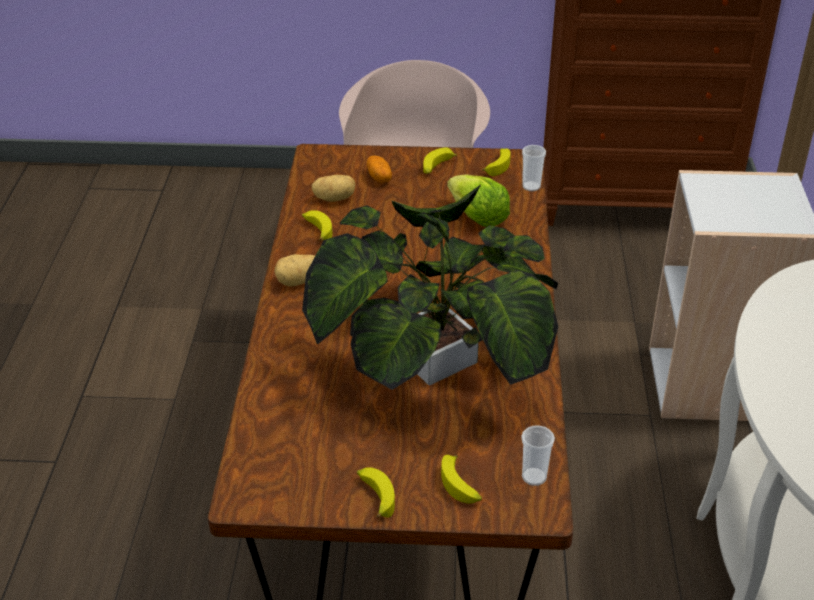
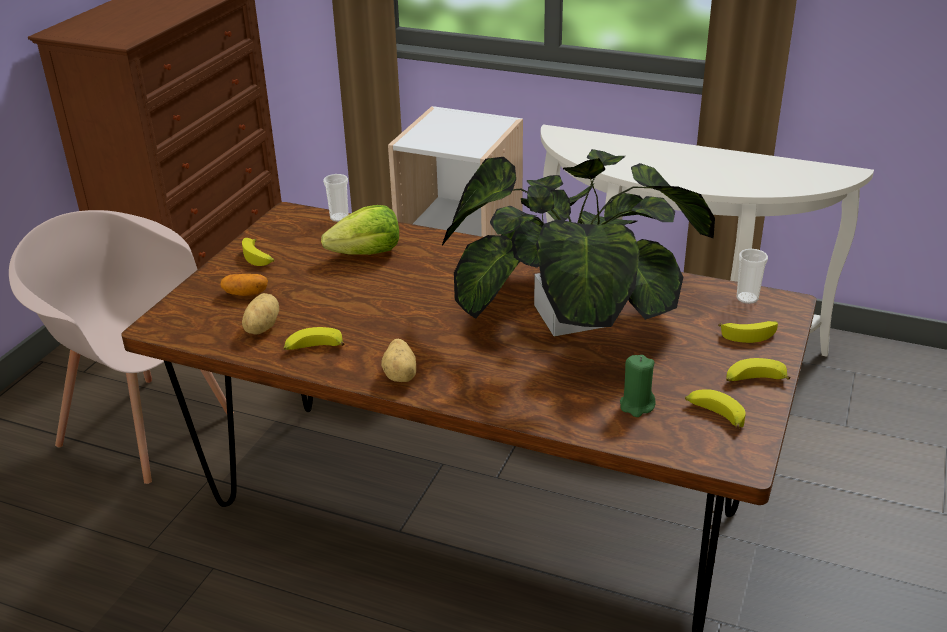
camera: 70 degrees left, 5 degrees down
banana [482,148,511,176] -> banana moved to [685,389,746,429]
none -> green candle [620,355,656,417]

